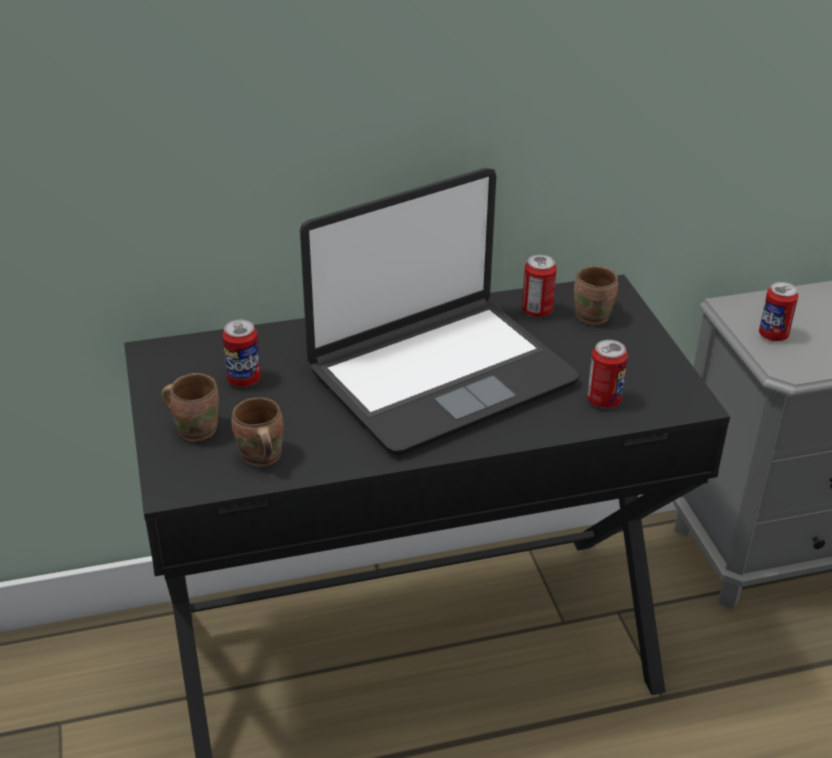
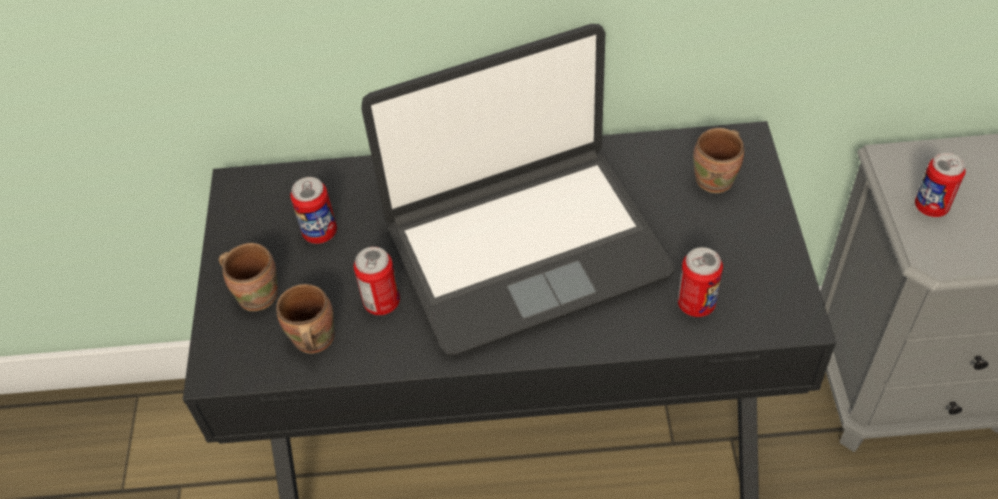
camera: 15 degrees right, 15 degrees up
can [522,255,557,317] -> can moved to [354,247,400,315]

